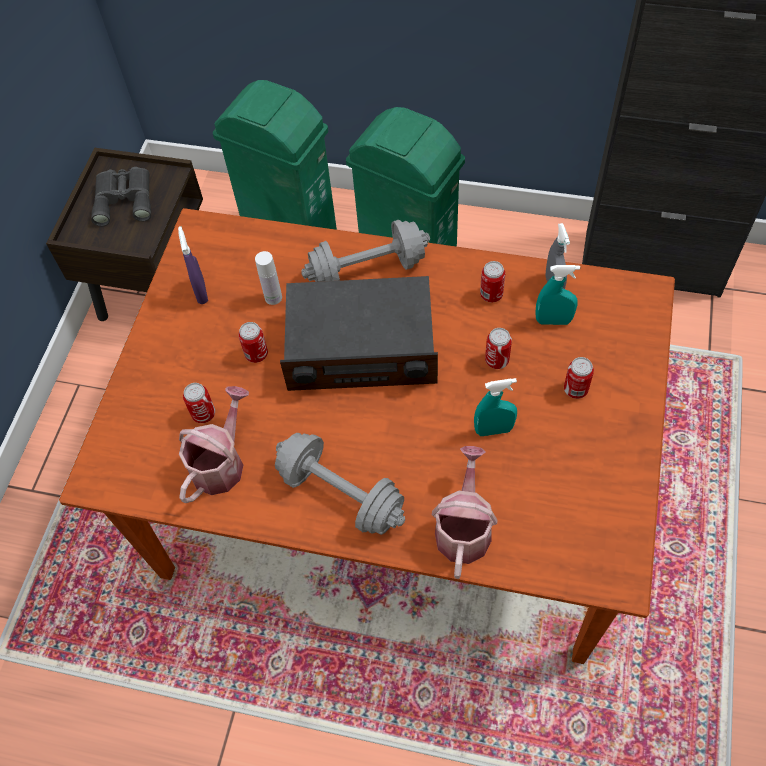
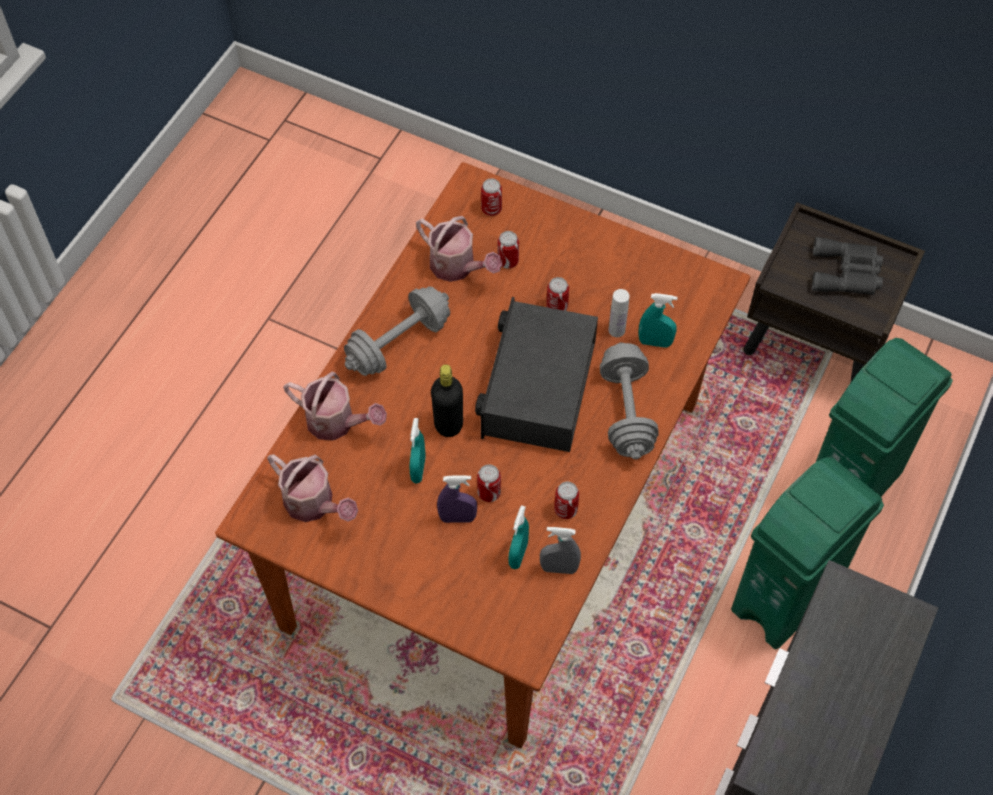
camera: 100 degrees right, 0 degrees up
purple spray bottle [178,226,208,304] -> purple spray bottle moved to [437,475,477,523]
can [564,357,594,399] -> can moved to [481,178,502,216]
none -> watering can [267,454,358,522]
none -> black bottle [431,364,463,437]
none -> turquoise spray bottle [638,293,677,348]

